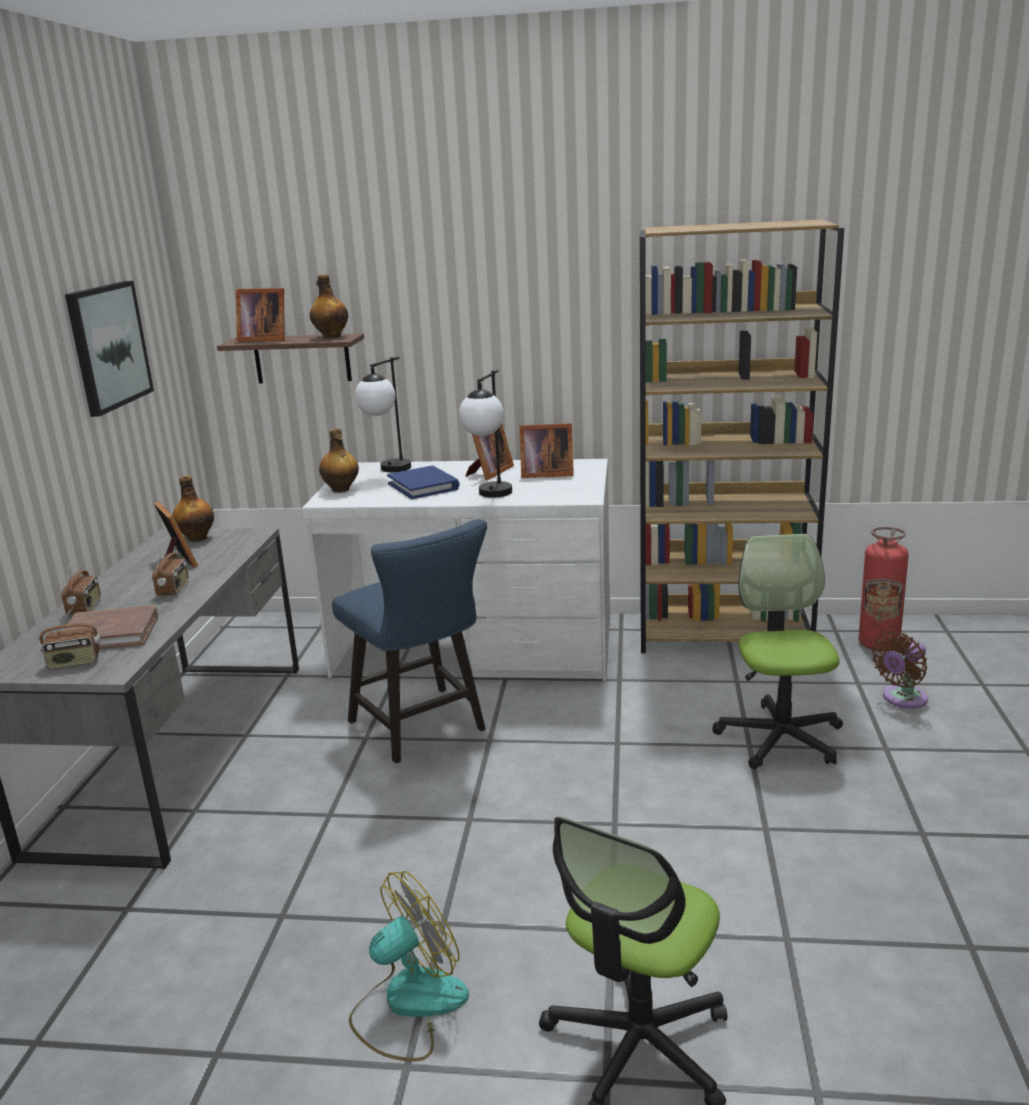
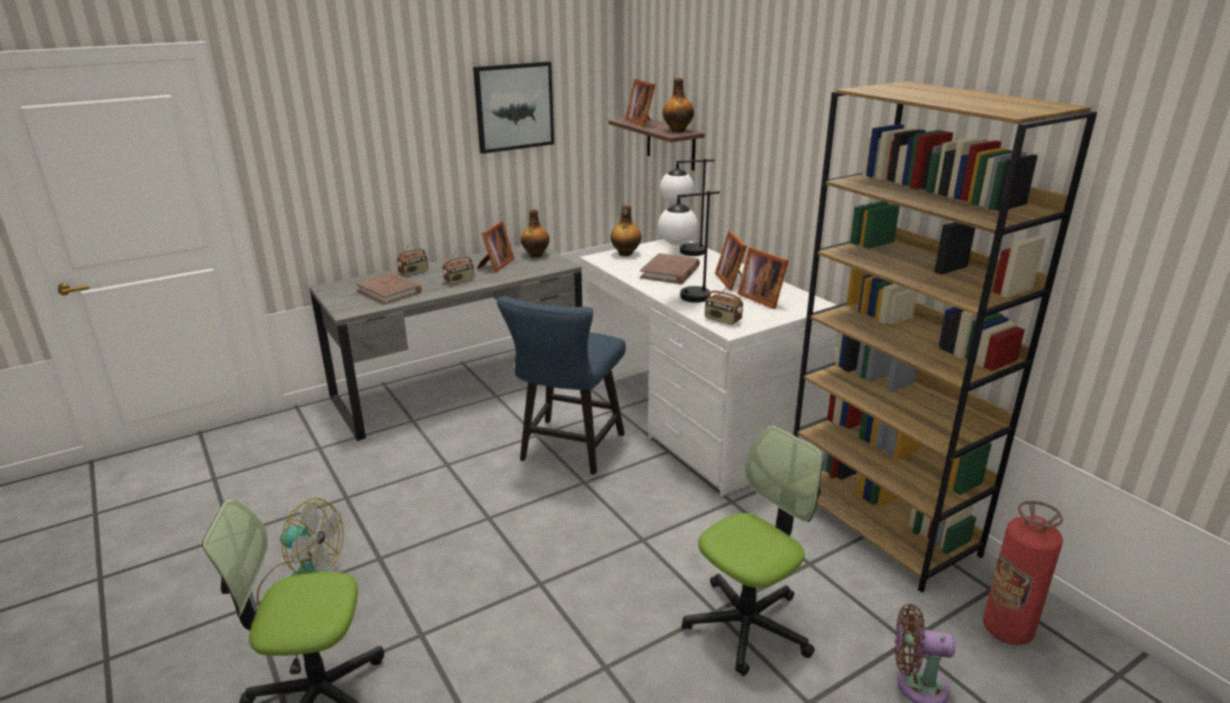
camera: 50 degrees right, 5 degrees up
radio [39,606,101,669] -> radio moved to [705,282,743,325]
blue book [387,466,460,499] -> brown book [640,253,700,284]
picture frame [465,424,514,480] -> picture frame turned 90 degrees clockwise [715,231,747,290]

